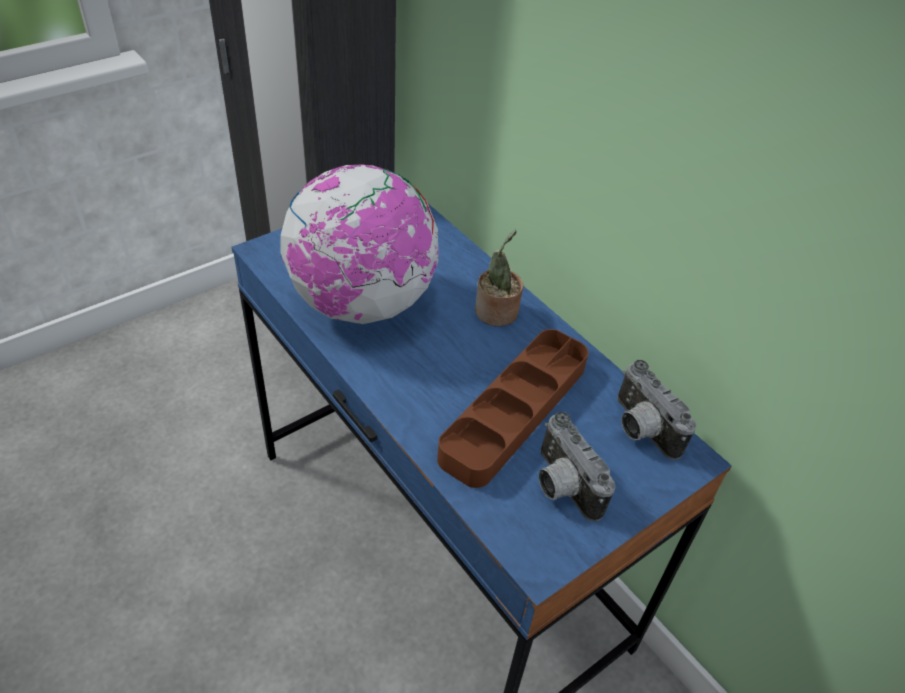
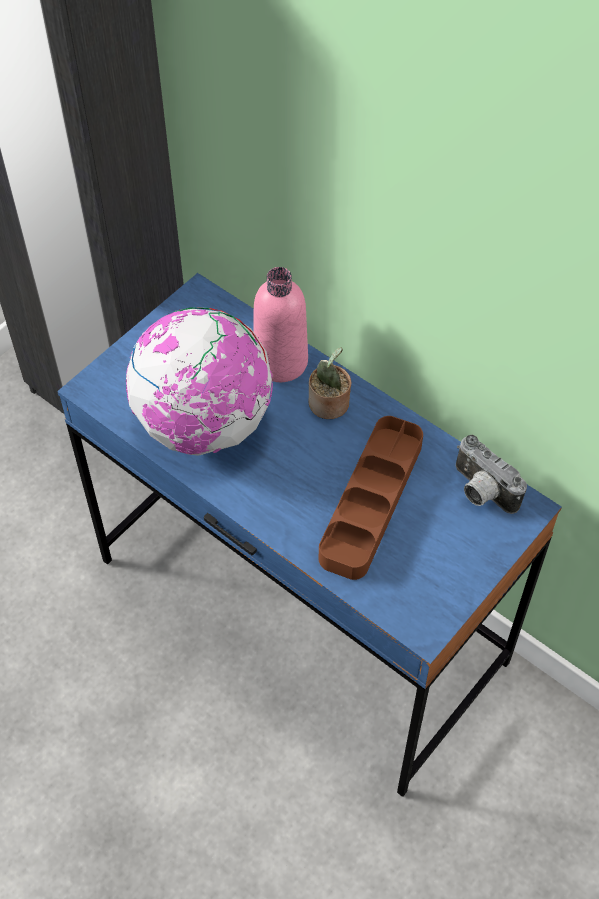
camera: 10 degrees left, 10 degrees up
camera [538,412,615,521] -> none
none -> pink bottle [253,267,308,382]

